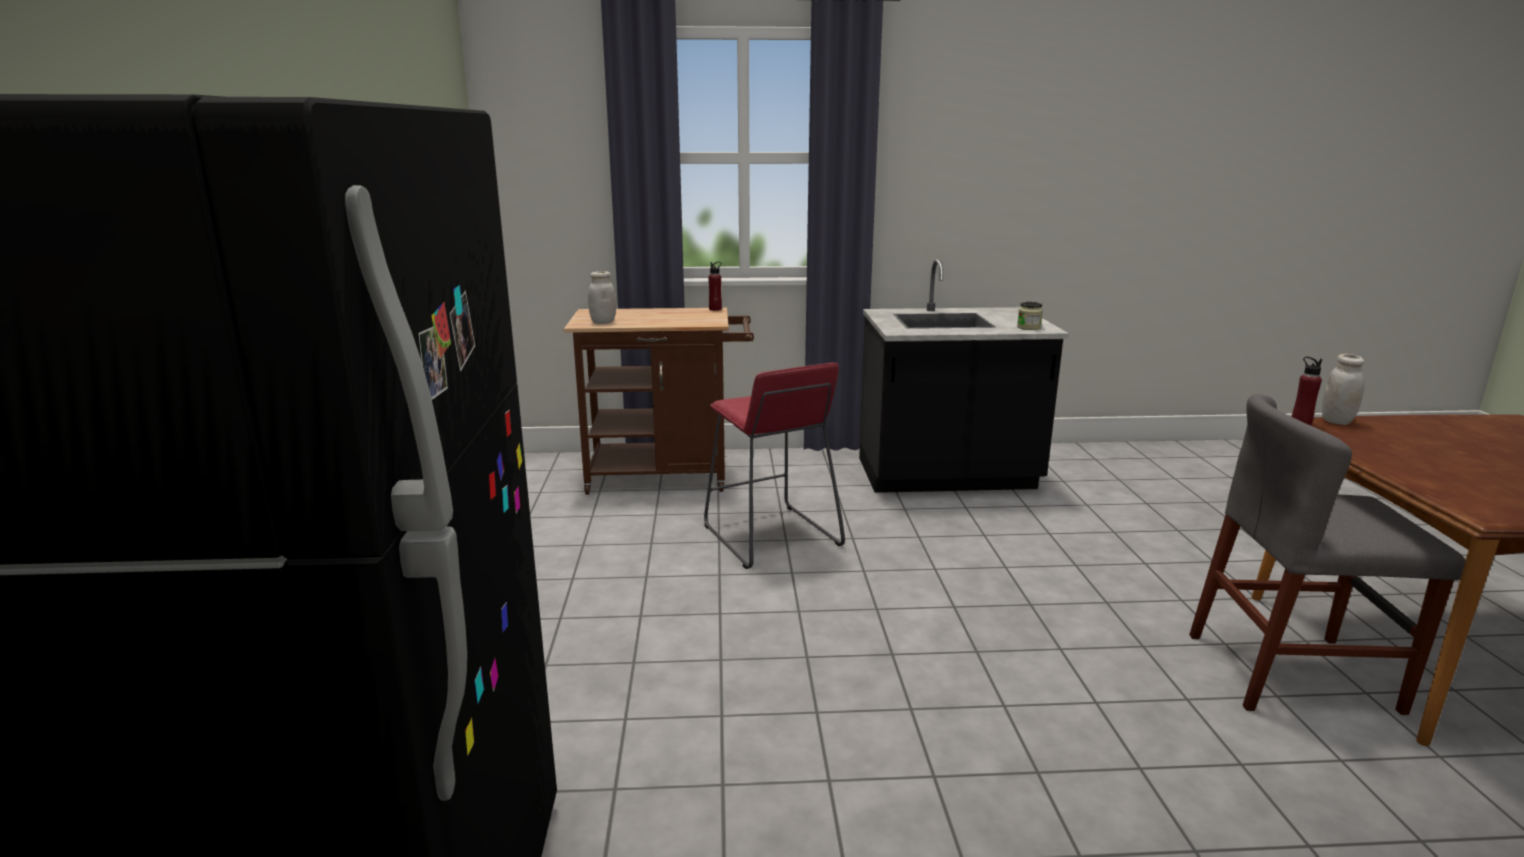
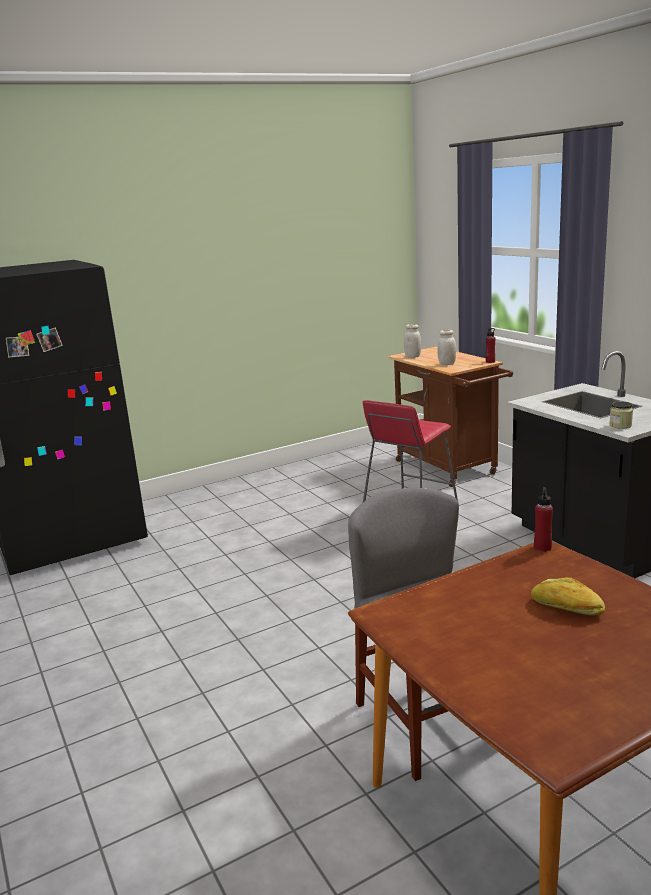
camera: 65 degrees right, 0 degrees up
white jar [1322,354,1365,425] -> white jar moved to [437,330,456,365]
none -> bread [531,577,605,615]

